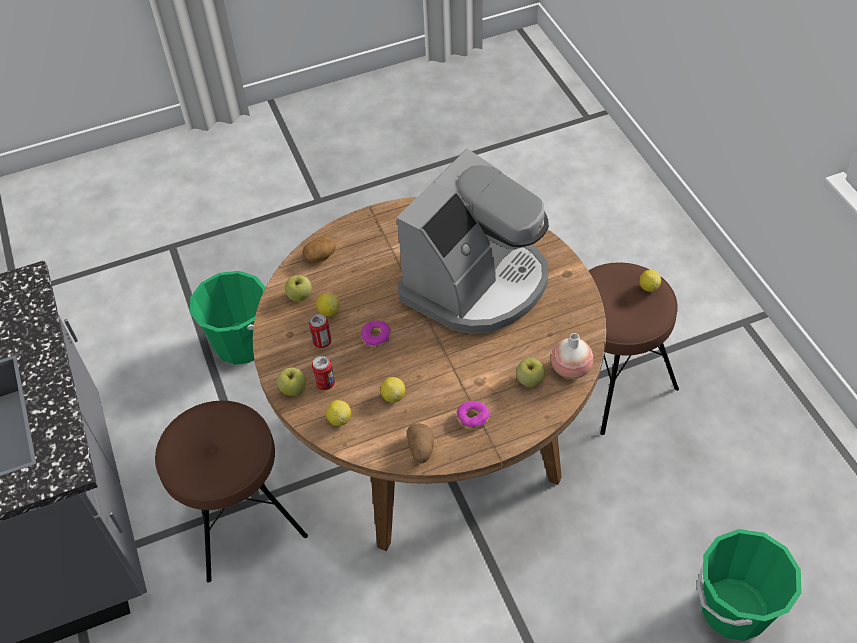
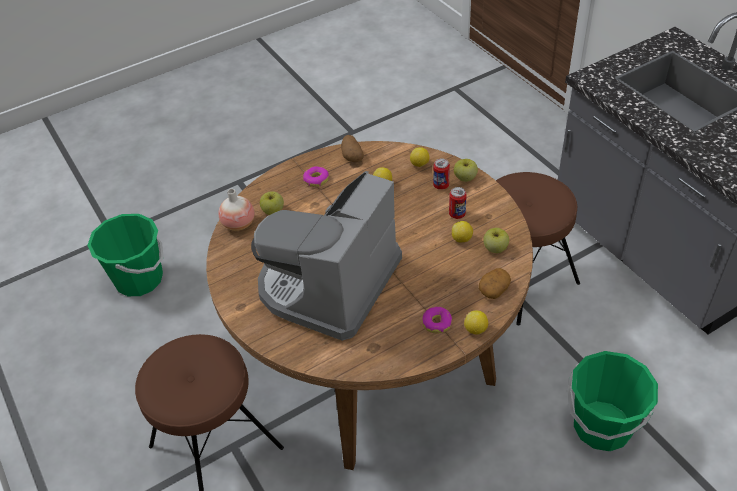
camera: 170 degrees right, 5 degrees down
donut [361,321,391,347] -> donut moved to [422,307,452,333]
lemon [640,270,661,292] -> lemon moved to [464,310,488,335]

